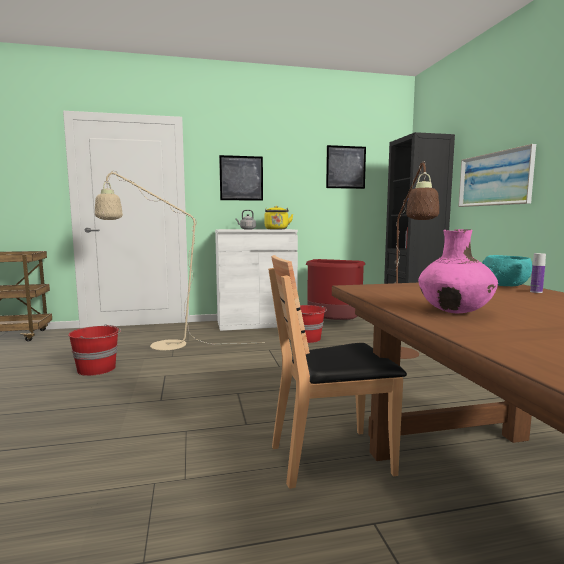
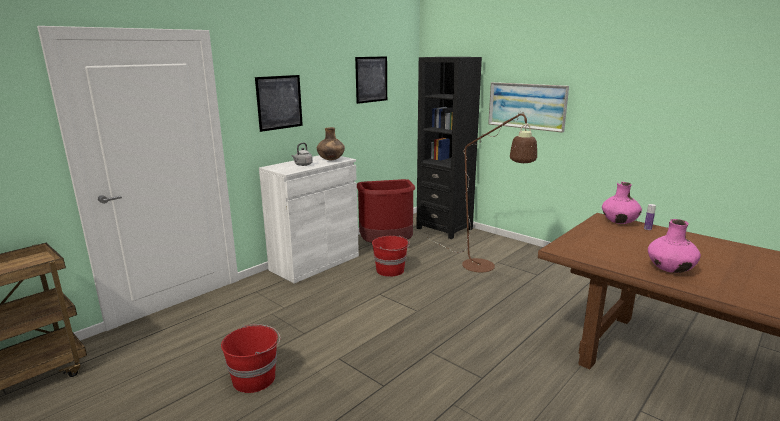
camera: 35 degrees left, 10 degrees up
beige floor lamp [95,171,243,350] -> none
yellow kettle [264,206,293,230] -> brown vase [317,127,345,160]
brown chair [268,255,407,489] -> none
turquoise bowl [482,255,532,286] -> pink vase [602,182,642,224]

